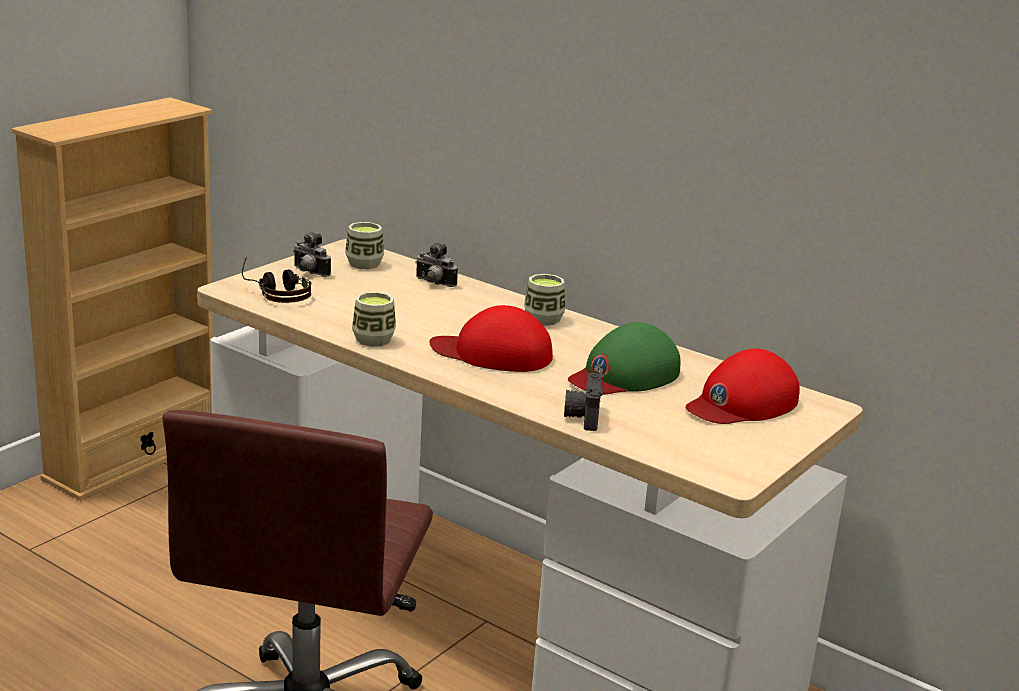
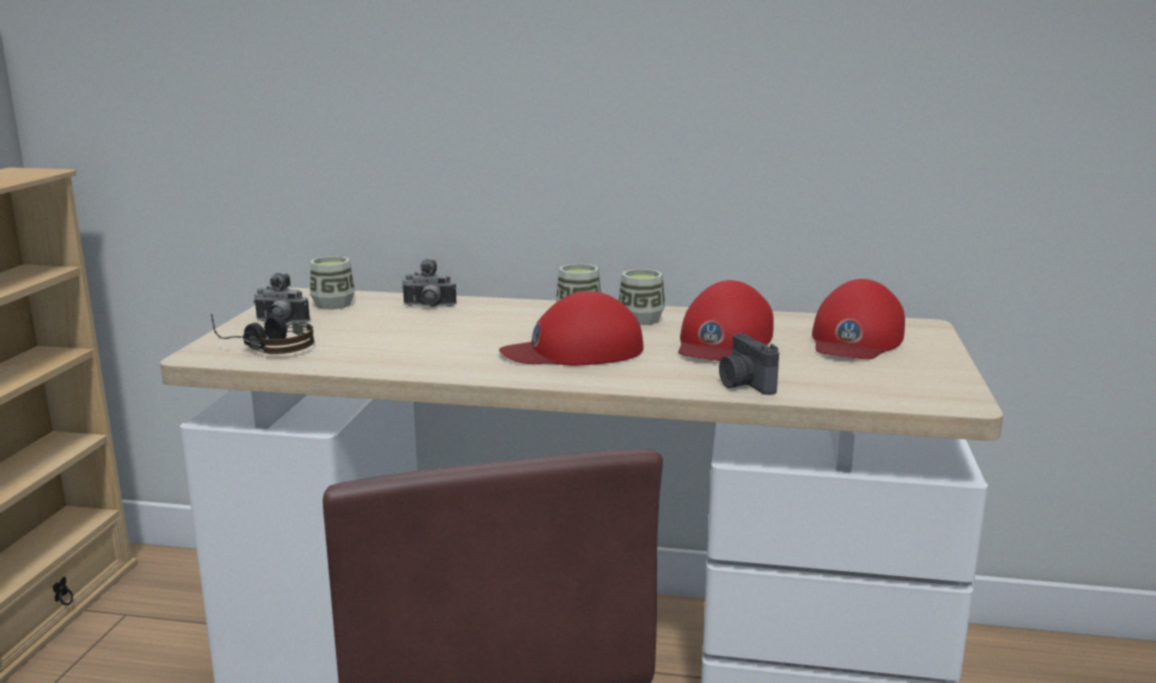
camera: 25 degrees left, 5 degrees down
cup [352,292,396,347] -> cup moved to [619,269,665,325]
green cap [568,322,681,394] -> red cap [678,280,774,361]

